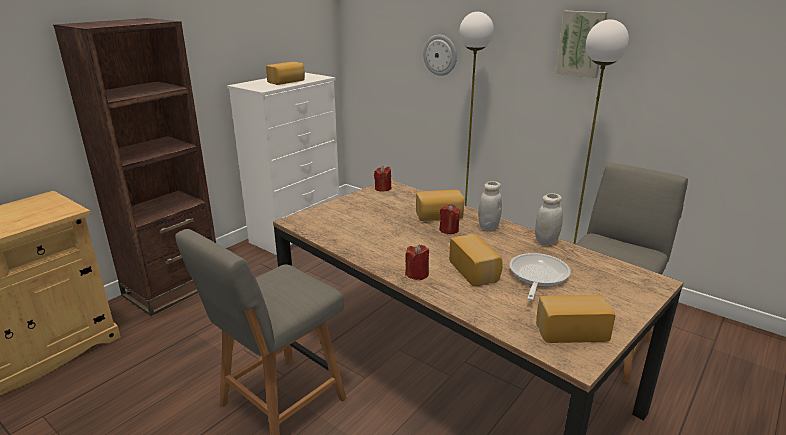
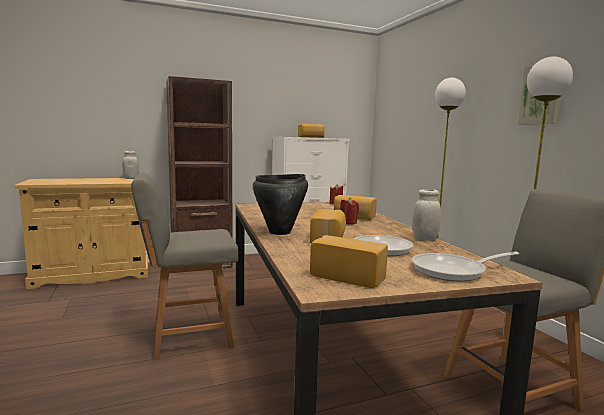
camera: 30 degrees right, 15 degrees down
red candle [405,244,429,280] -> black cooking pot [253,174,308,235]
wall clock [423,35,457,76] -> none
white jar [478,181,502,231] -> white jar moved to [123,151,139,179]
none -> frying pan [412,252,519,282]

